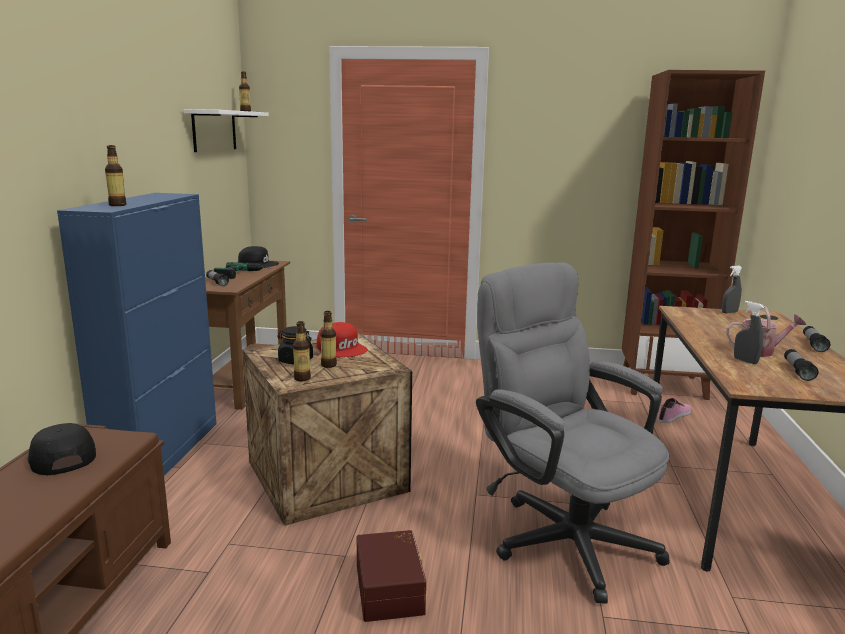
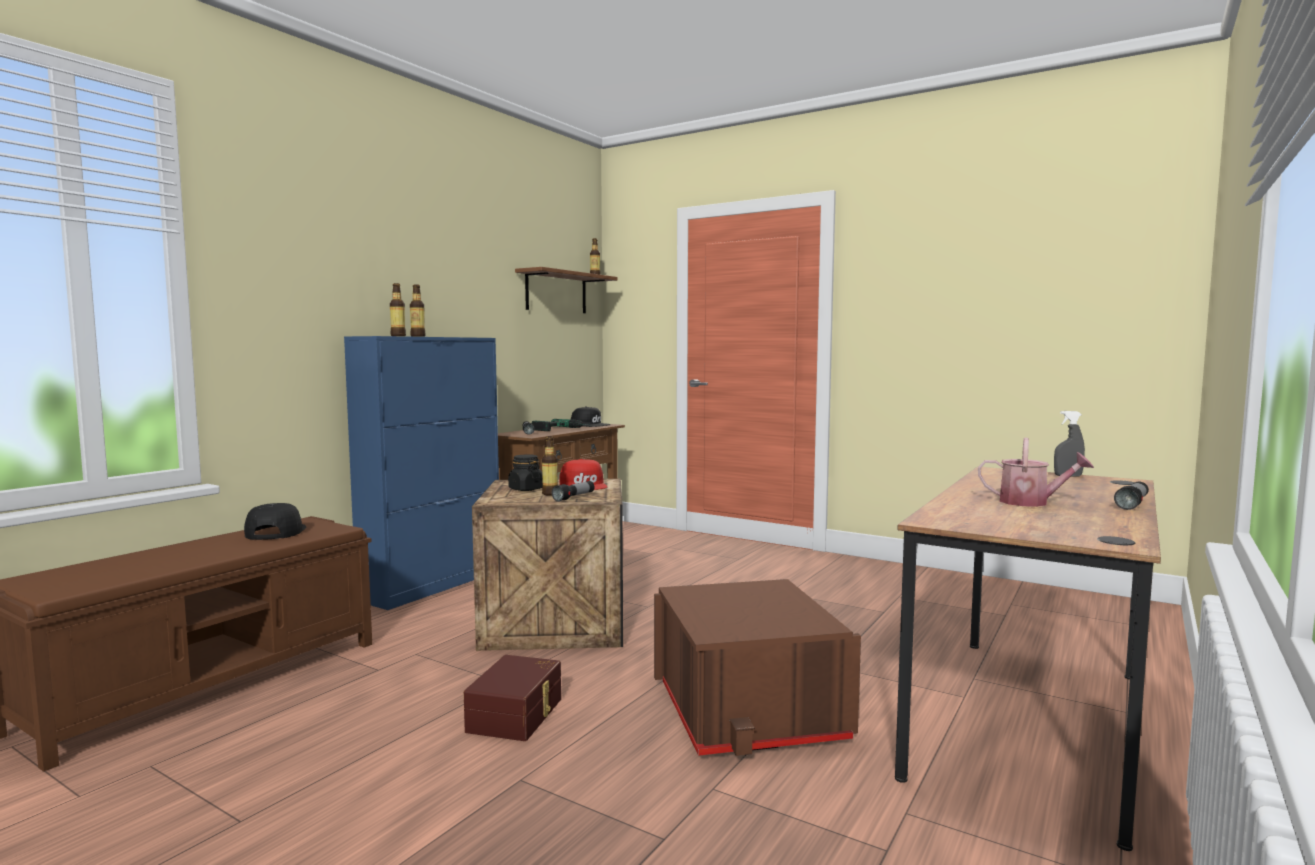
camera: 25 degrees right, 10 degrees down
white shelf [183,109,269,152] -> brown shelf [515,267,618,313]
bottle [293,321,311,381] -> bottle moved to [410,284,426,337]
grey office chair [476,262,670,604] -> brown storage box [654,579,861,756]
brown bookcase [622,70,765,400] -> none
shoe [657,398,691,423] -> none
grey spray bottle [734,301,764,364] -> none
flashlight [784,349,818,381] -> flashlight moved to [552,481,594,502]

